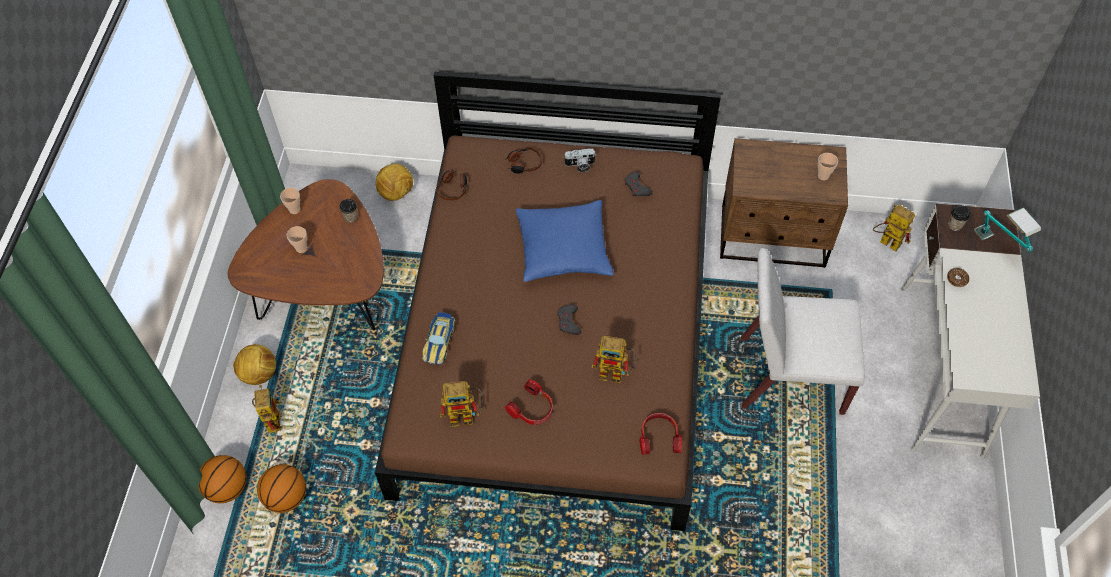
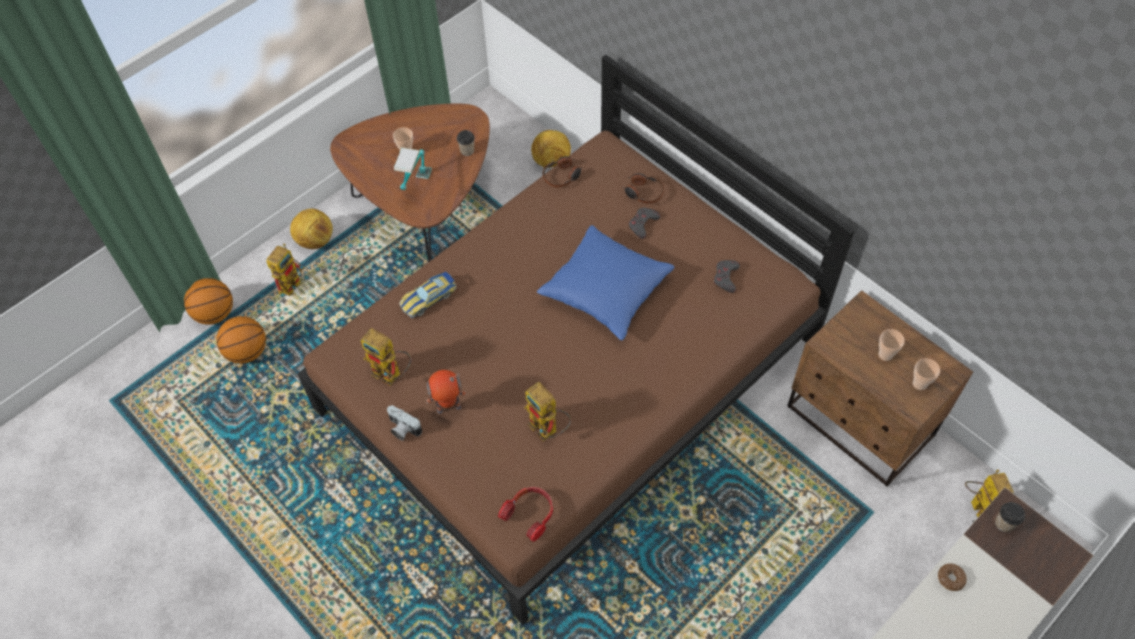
camera: 40 degrees right, 0 degrees up
cup [280,188,300,214] -> cup moved to [879,329,905,361]
headphones [505,380,553,425] -> toy robot [426,370,467,414]
grey game controller [557,304,582,335] -> grey game controller moved to [629,208,660,239]
camera [564,148,595,172] -> camera moved to [387,405,422,441]
white chair [741,248,865,415] -> none
table lamp [974,208,1041,252] -> table lamp moved to [394,148,432,190]

